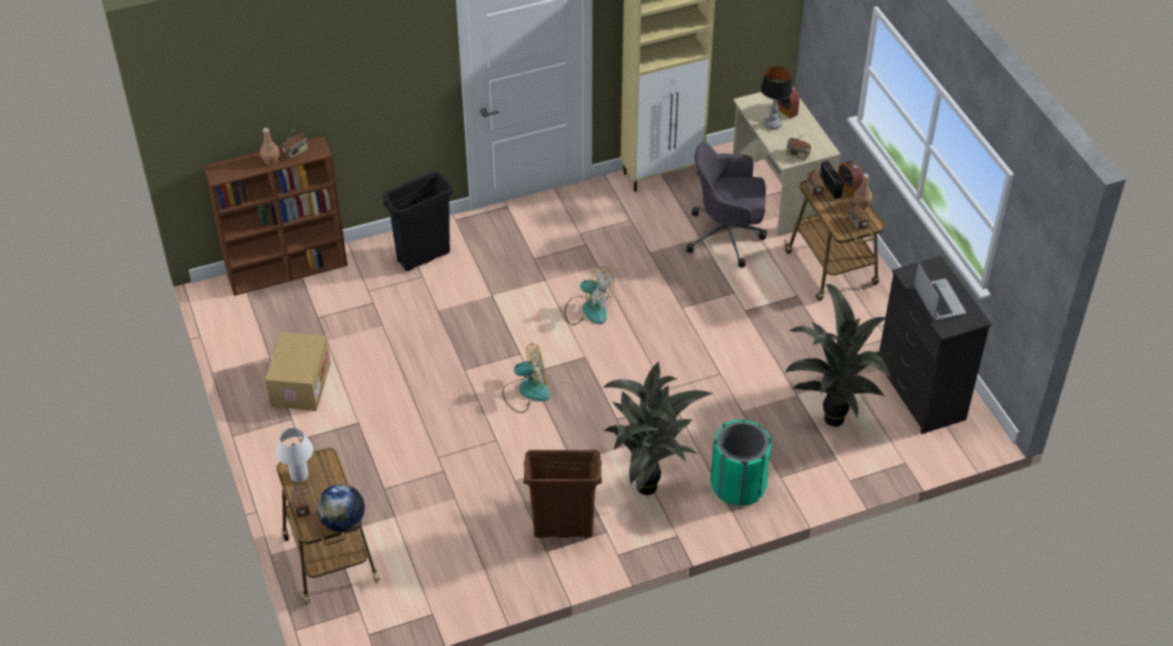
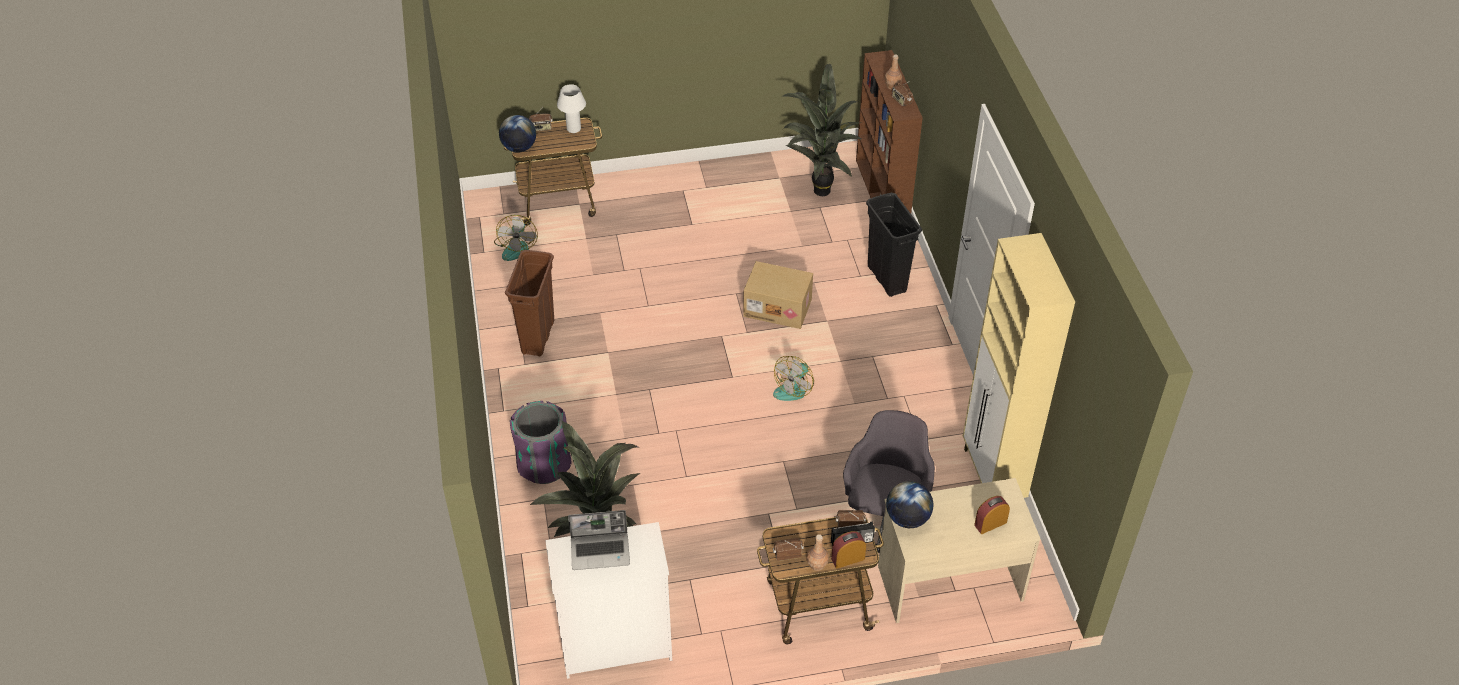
camera: 100 degrees right, 0 degrees up
cardboard box [265,332,331,411] -> cardboard box moved to [743,261,813,329]
fan [502,343,550,413] -> fan moved to [494,215,538,261]
potted plant [603,361,714,495] -> potted plant moved to [783,64,861,196]
green trash can [710,419,772,506] -> purple trash can [510,401,572,484]
table lamp [761,66,792,129] -> none
radio [787,134,812,160] -> globe [886,481,933,528]
black dresser [879,256,992,434] -> white dresser [545,522,672,679]

